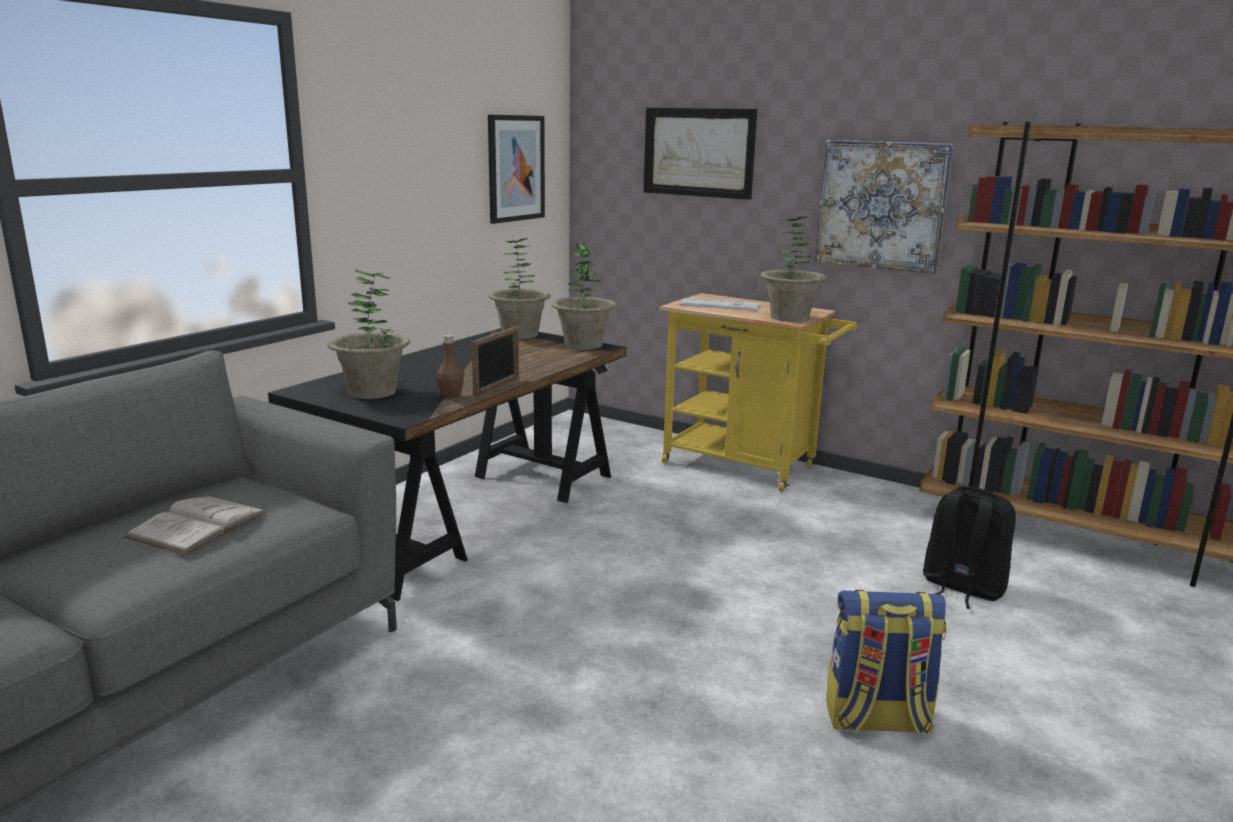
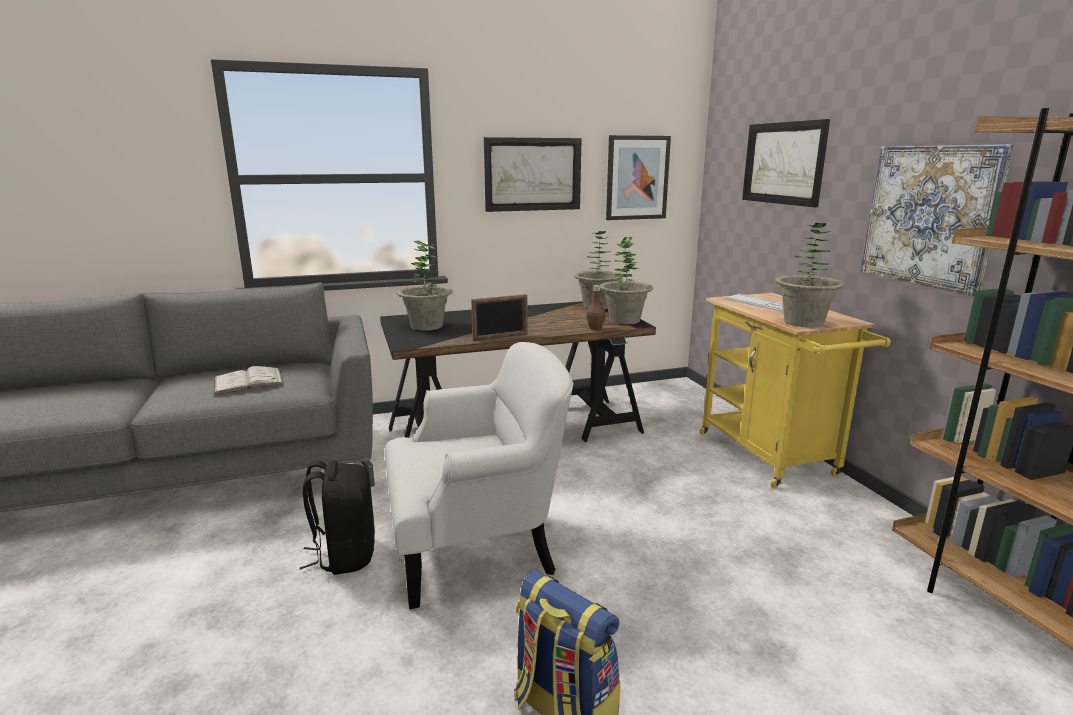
camera: 40 degrees right, 0 degrees up
brown bottle [436,335,464,399] -> brown bottle moved to [586,285,606,330]
black backpack [923,486,1016,609] -> black backpack moved to [300,460,375,575]
none -> white armchair [385,342,573,609]
none -> picture [484,137,582,212]

